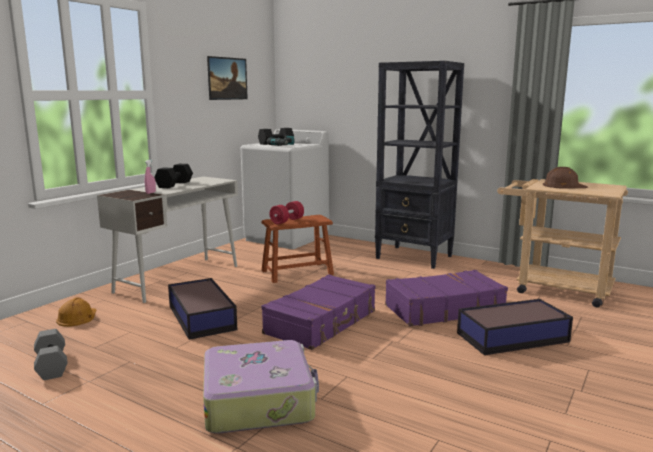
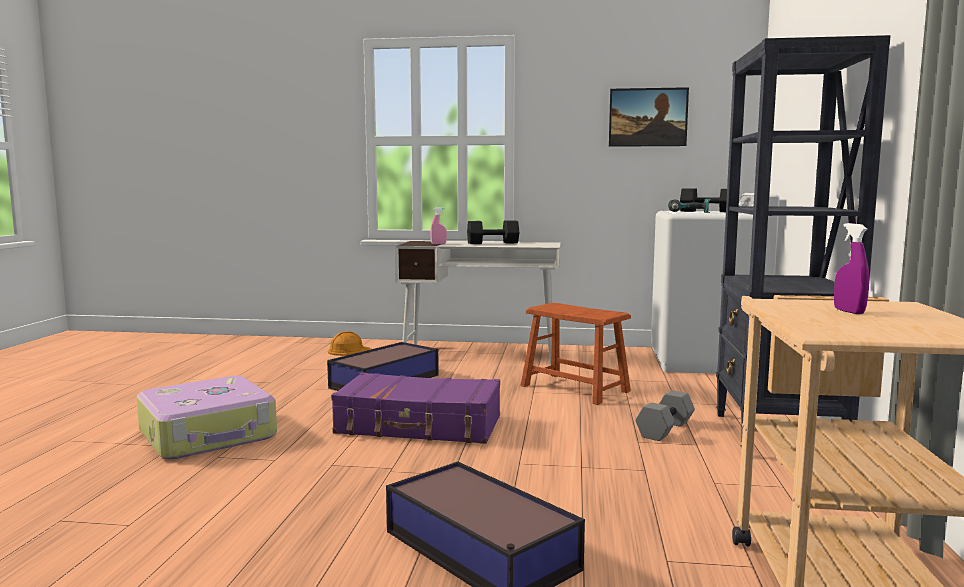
camera: 65 degrees right, 5 degrees down
grey dumbbell [34,329,68,380] -> grey dumbbell moved to [635,390,695,441]
red dumbbell [270,201,304,224] -> none
purple suitcase [385,270,508,326] -> none
brown hard hat [543,167,588,189] -> purple spray bottle [834,223,869,314]

